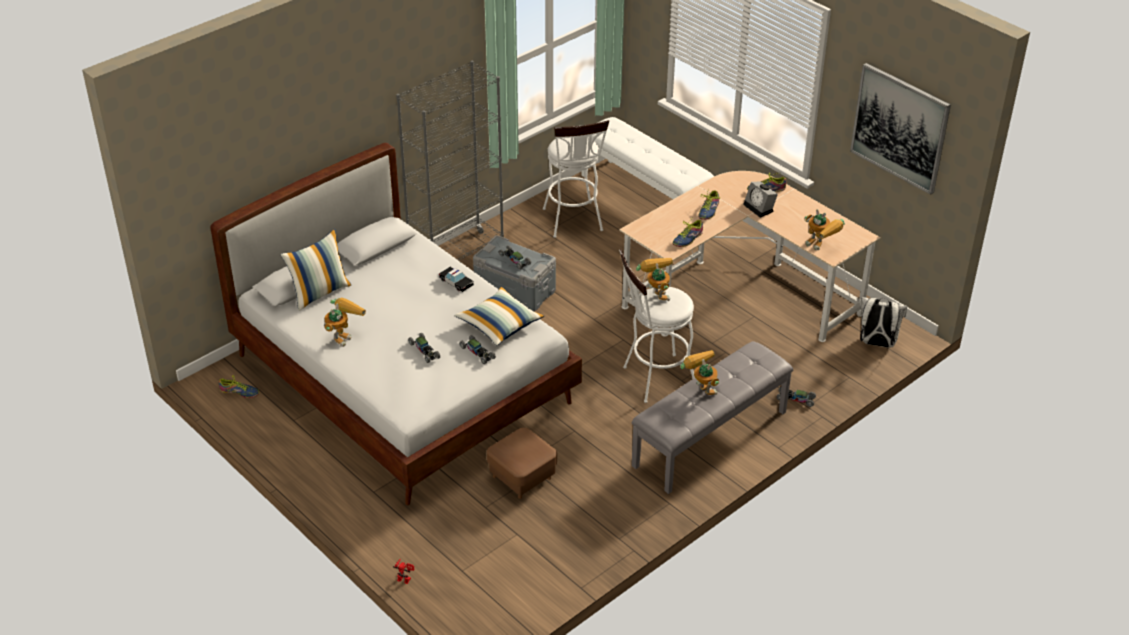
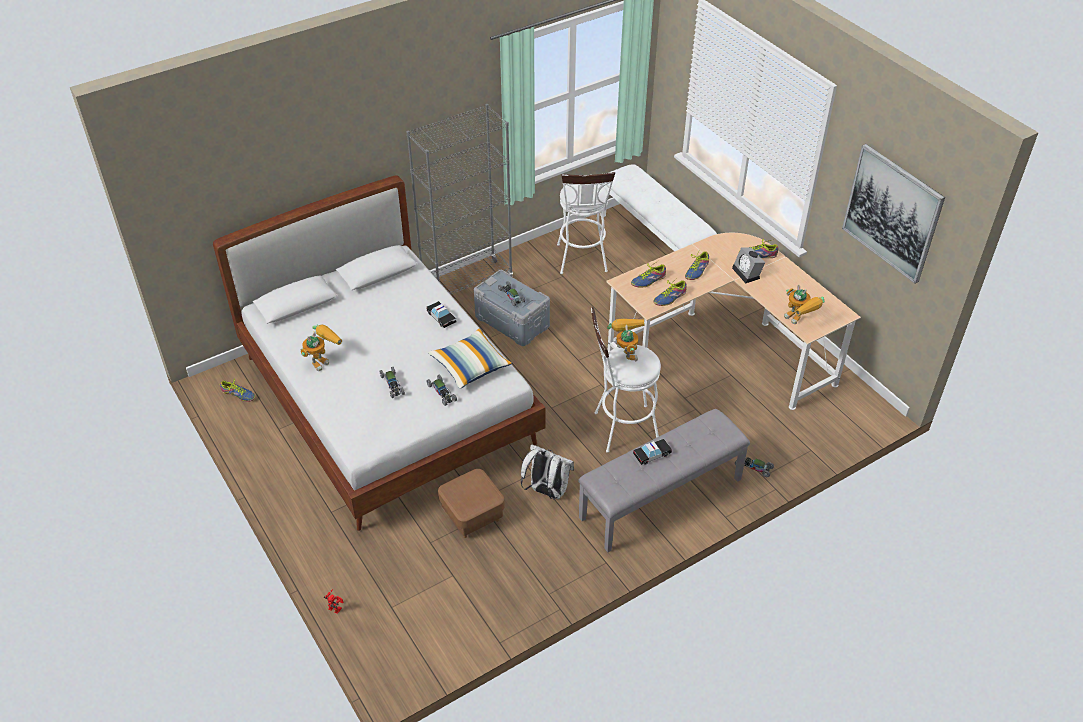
camera: 10 degrees right, 5 degrees up
pillow [281,229,351,311] -> none
toy robot [680,350,719,395] -> toy car [633,439,672,465]
white backpack [860,297,907,348] -> white backpack moved to [521,444,574,499]
none -> shoe [631,262,666,287]

